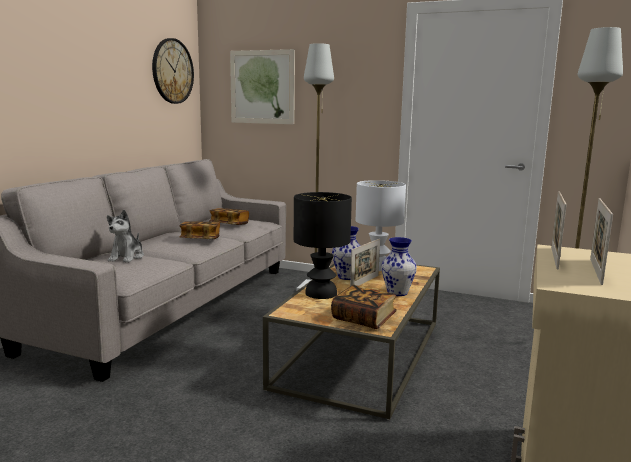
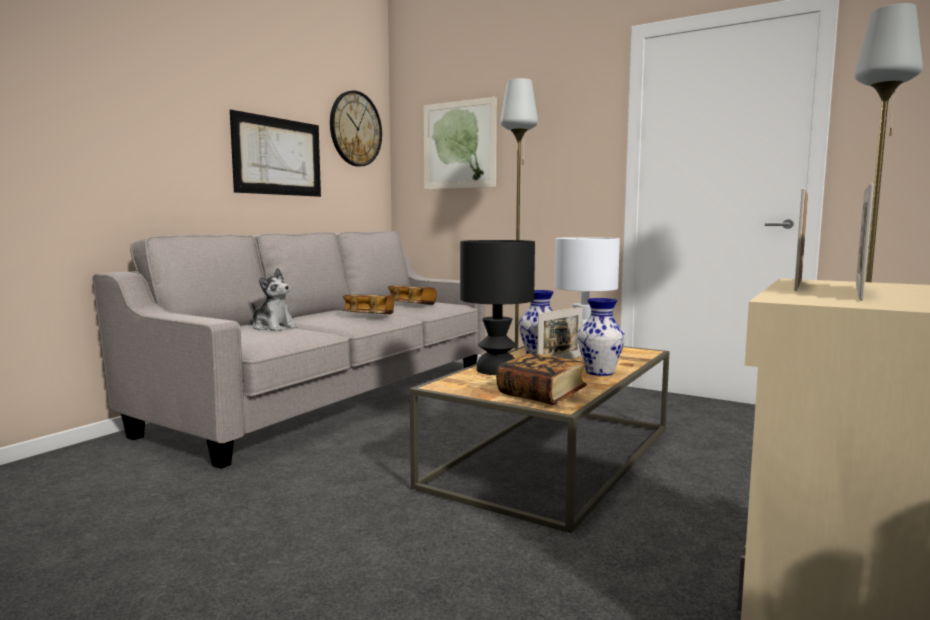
camera: 10 degrees right, 5 degrees down
plush toy [107,210,144,263] -> plush toy turned 75 degrees counterclockwise [252,268,298,331]
none -> picture [230,110,321,197]

